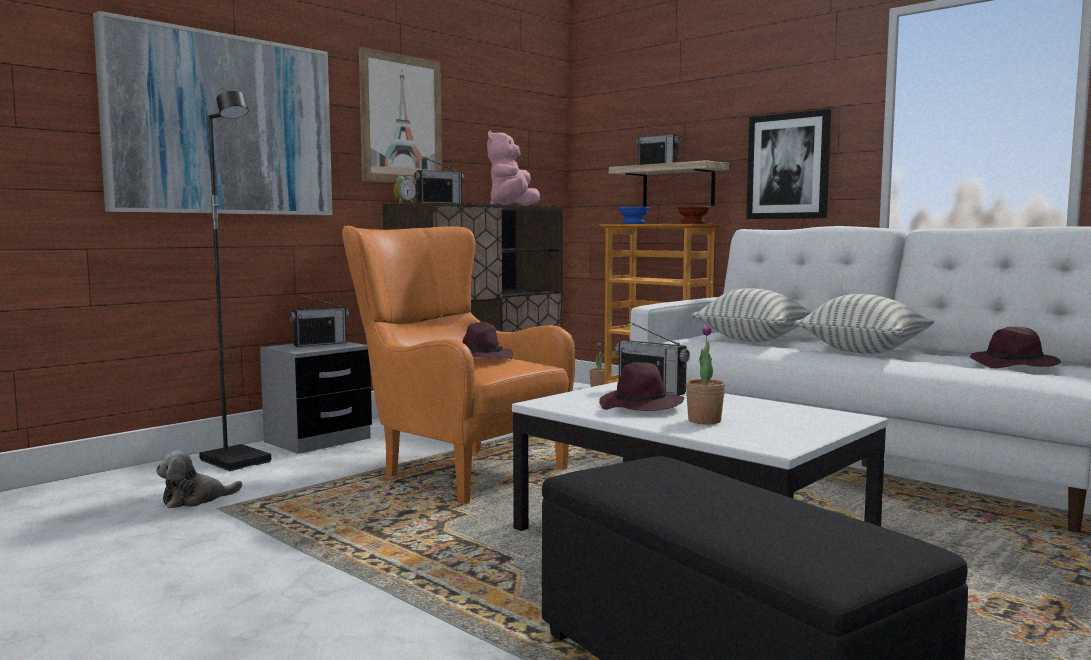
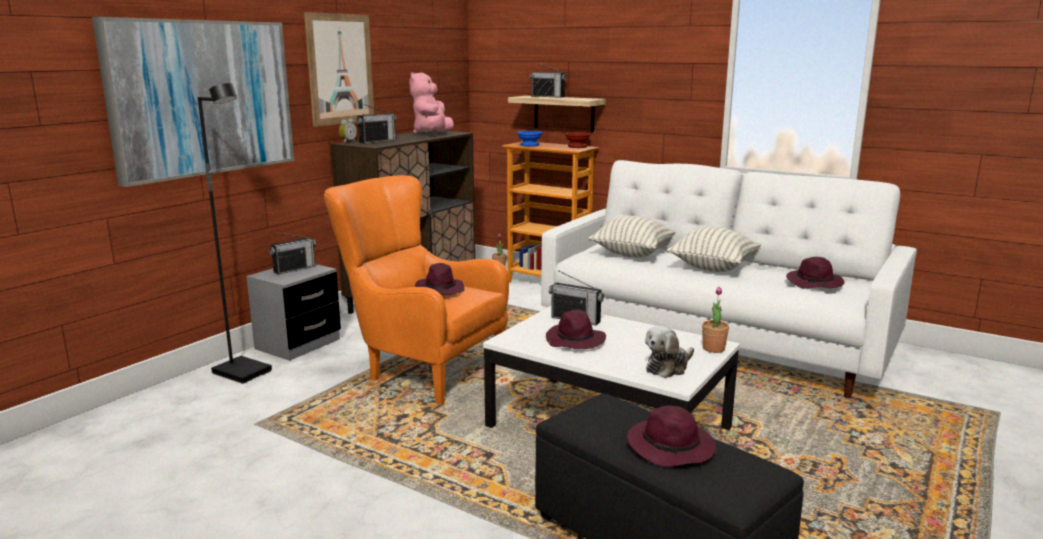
camera: 10 degrees left, 10 degrees up
plush toy [156,450,242,509] -> plush toy moved to [645,326,694,378]
potted plant [686,324,725,424] -> potted plant moved to [702,287,729,353]
picture [746,109,831,219] -> none
none -> purple hat [627,406,716,467]

